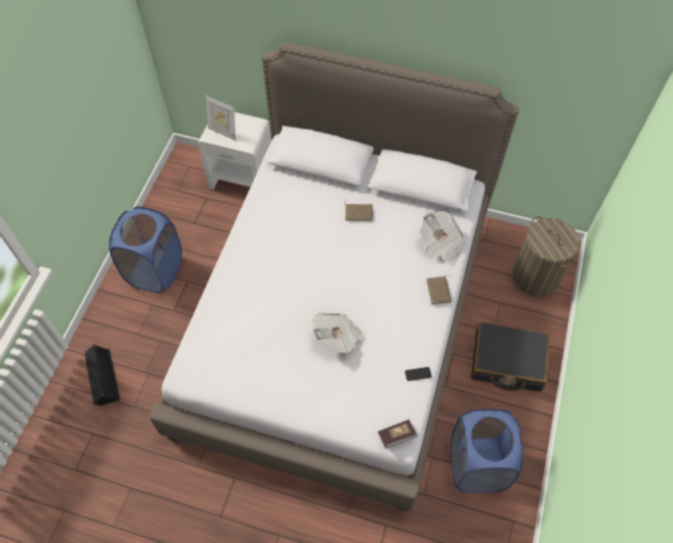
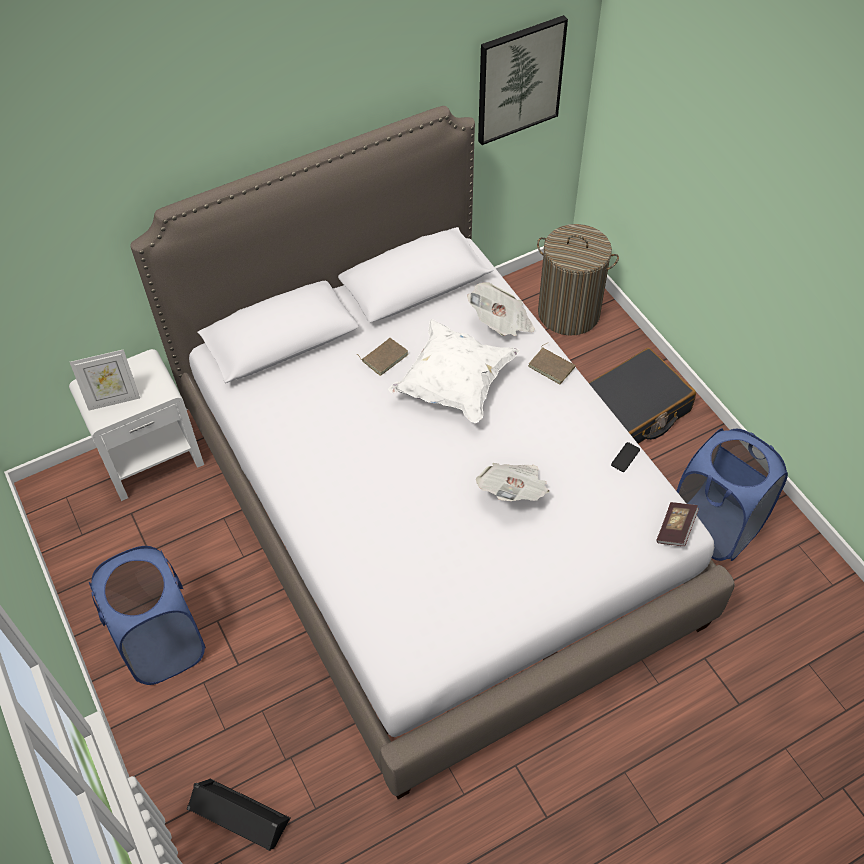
camera: 45 degrees left, 5 degrees down
none -> white pillow [388,319,520,423]
none -> picture [478,15,568,145]

